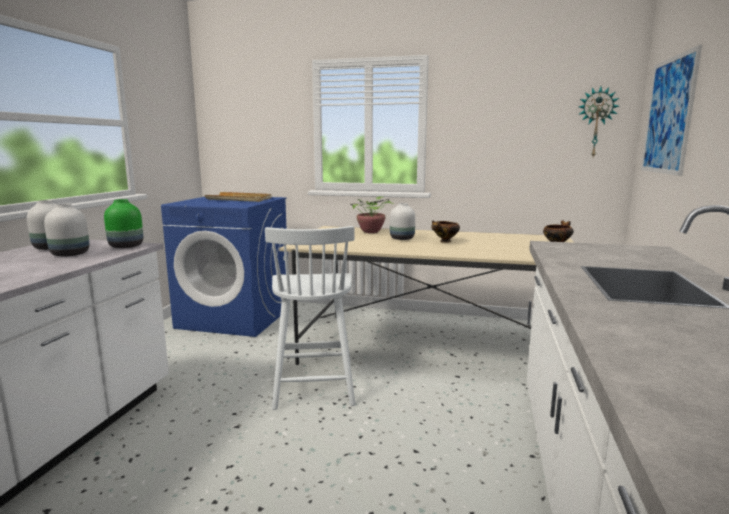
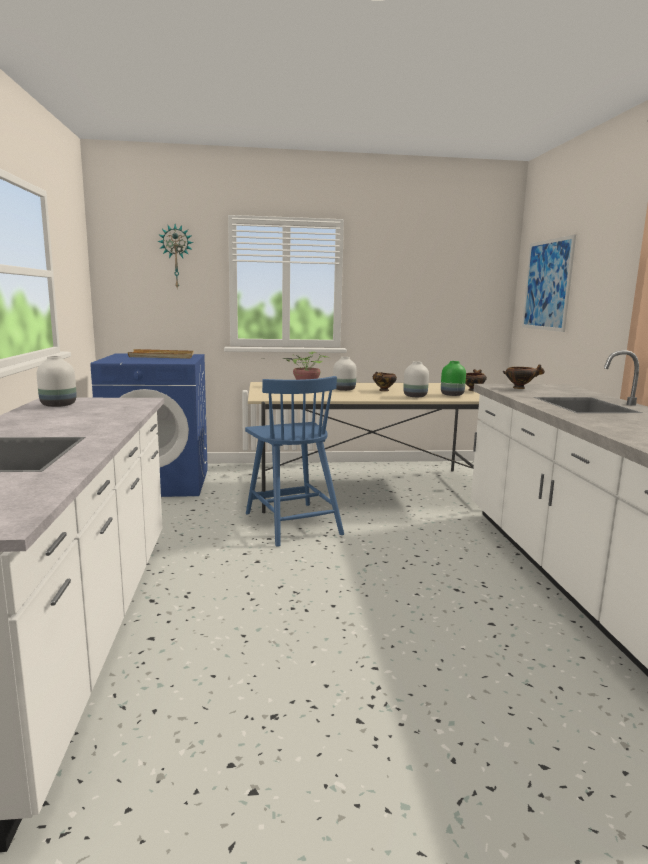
camera: 20 degrees left, 0 degrees up
white vase [44,203,89,256] -> white vase moved to [403,361,429,397]
green vase [104,199,143,248] -> green vase moved to [441,361,466,396]
white chair [265,226,355,410] -> blue chair [245,376,344,547]
wall clock [578,87,619,157] -> wall clock moved to [158,224,193,289]
none -> bowl [503,364,545,389]

